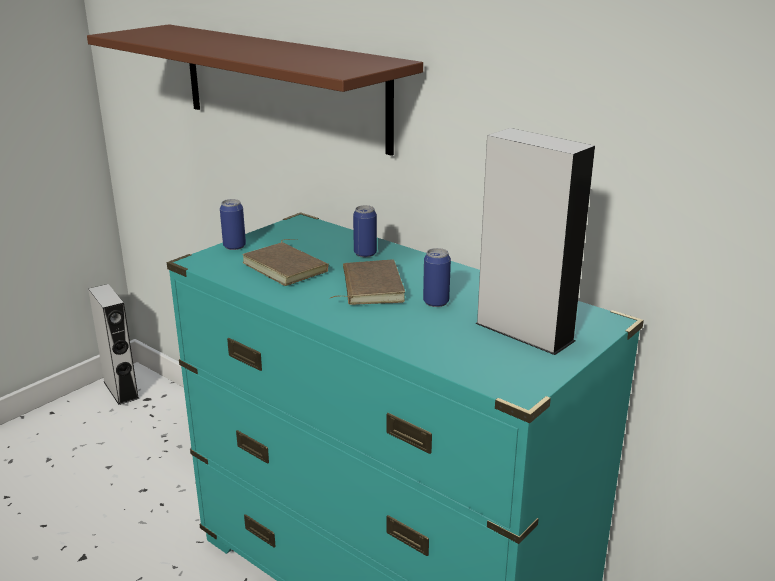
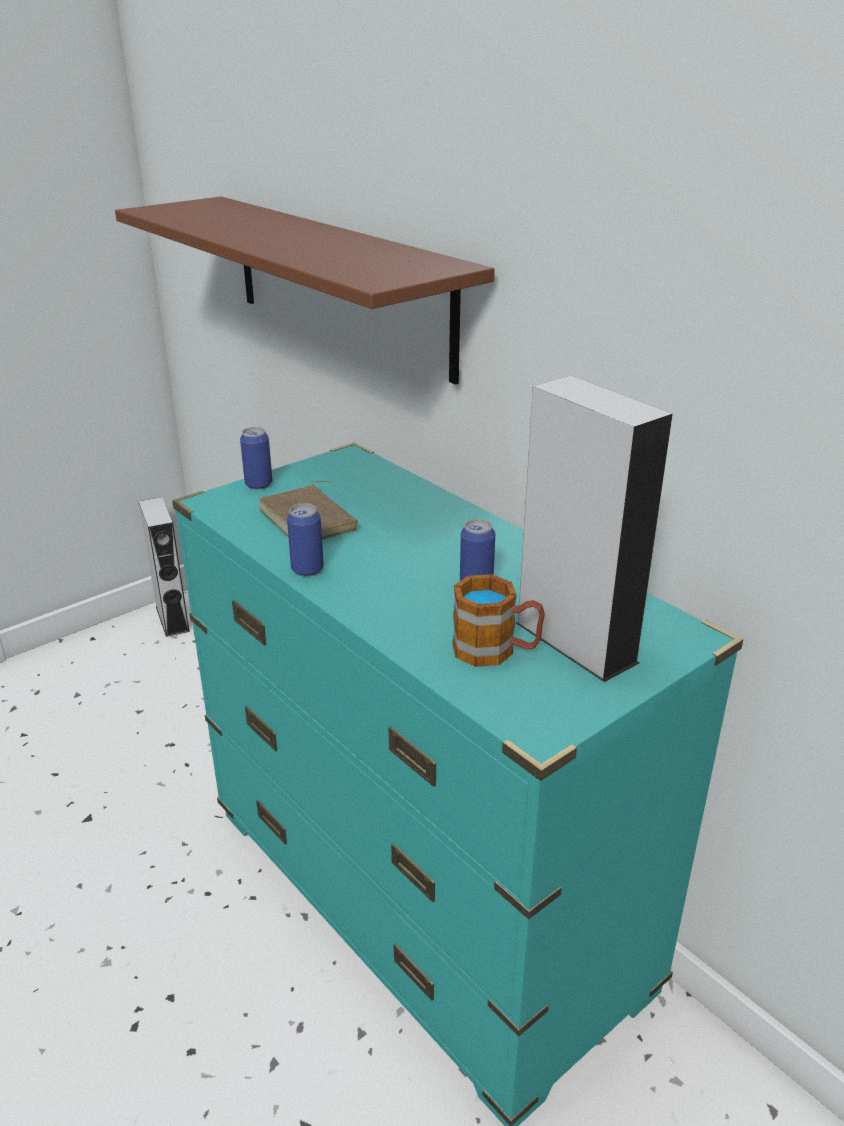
camera: 10 degrees right, 5 degrees up
brown book [331,260,405,305] -> none
can [353,205,377,257] -> can moved to [287,503,324,576]
none -> mug [452,574,545,667]

